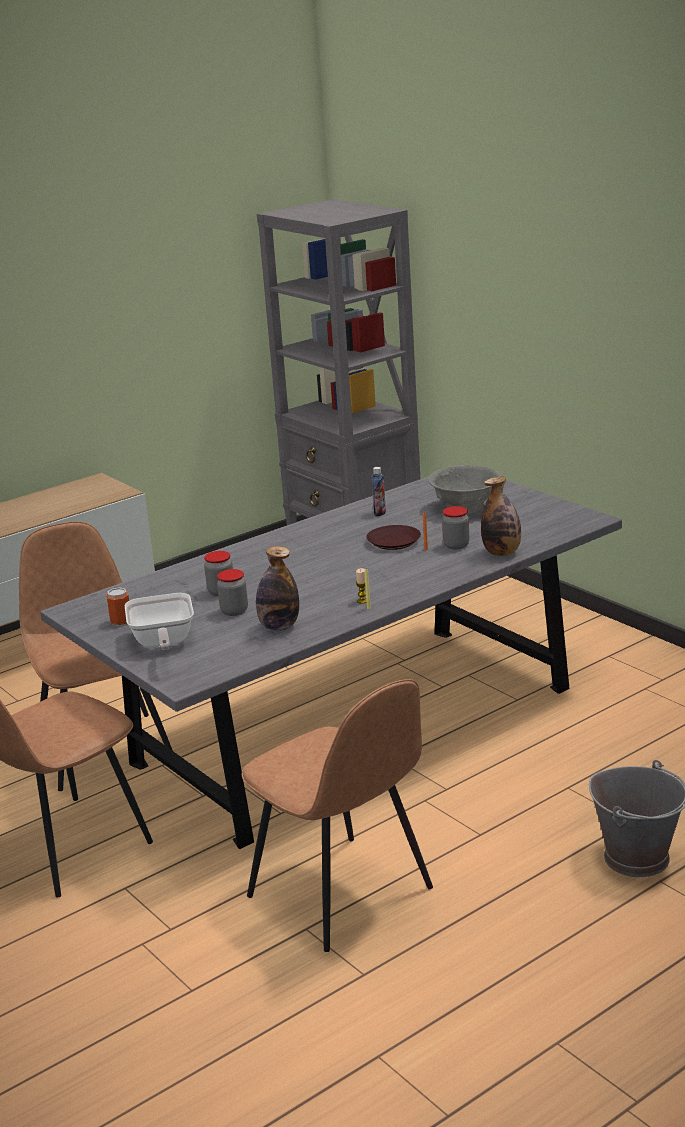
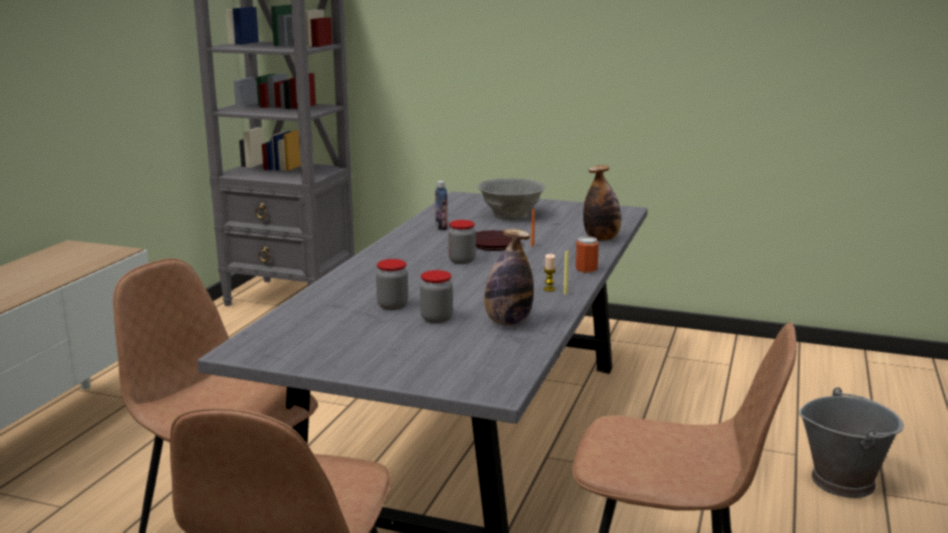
camera: 35 degrees left, 5 degrees down
can [106,587,129,626] -> can moved to [576,236,599,274]
frying pan [125,593,194,650] -> none
jar [442,506,469,550] -> jar moved to [448,220,476,264]

